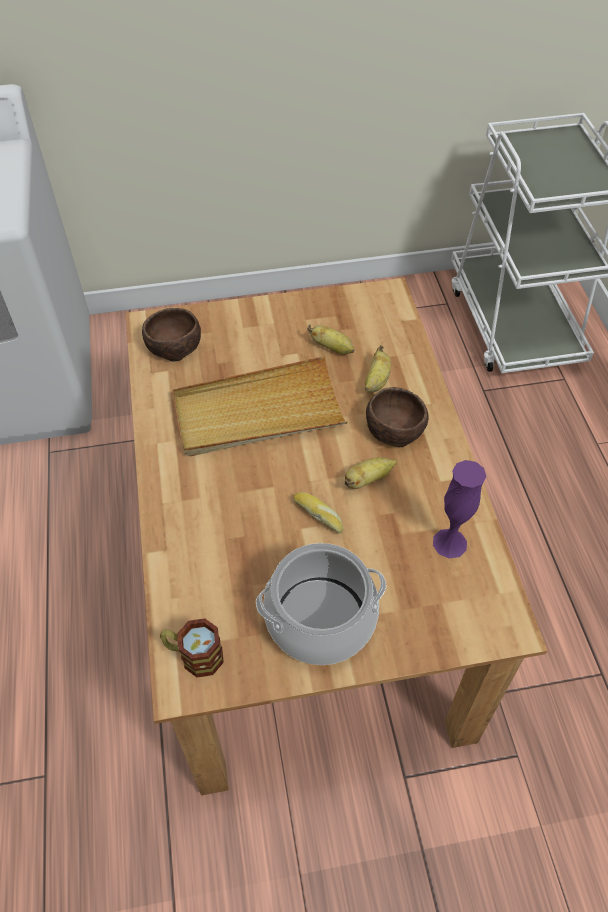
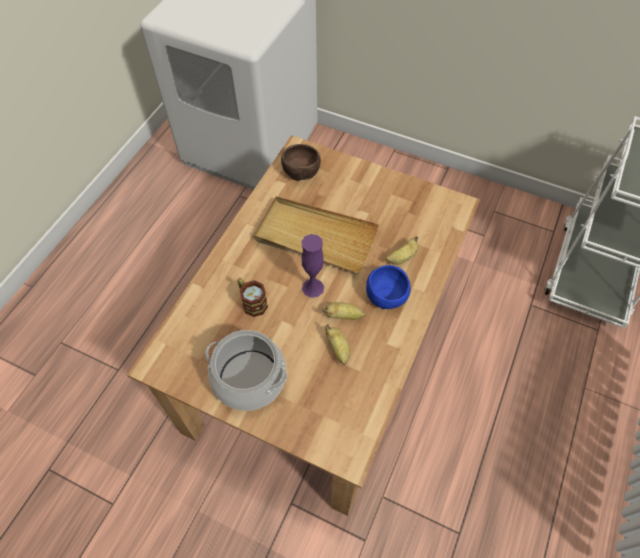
camera: 35 degrees right, 5 degrees up
mug [160,618,224,678] -> mug moved to [237,278,268,317]
bread [294,492,343,534] -> none
banana [308,325,355,355] -> banana moved to [325,324,350,366]
brown bowl [366,387,428,447] -> blue bowl [366,265,411,309]
purple vase [433,460,486,558] -> purple vase moved to [301,234,324,298]

